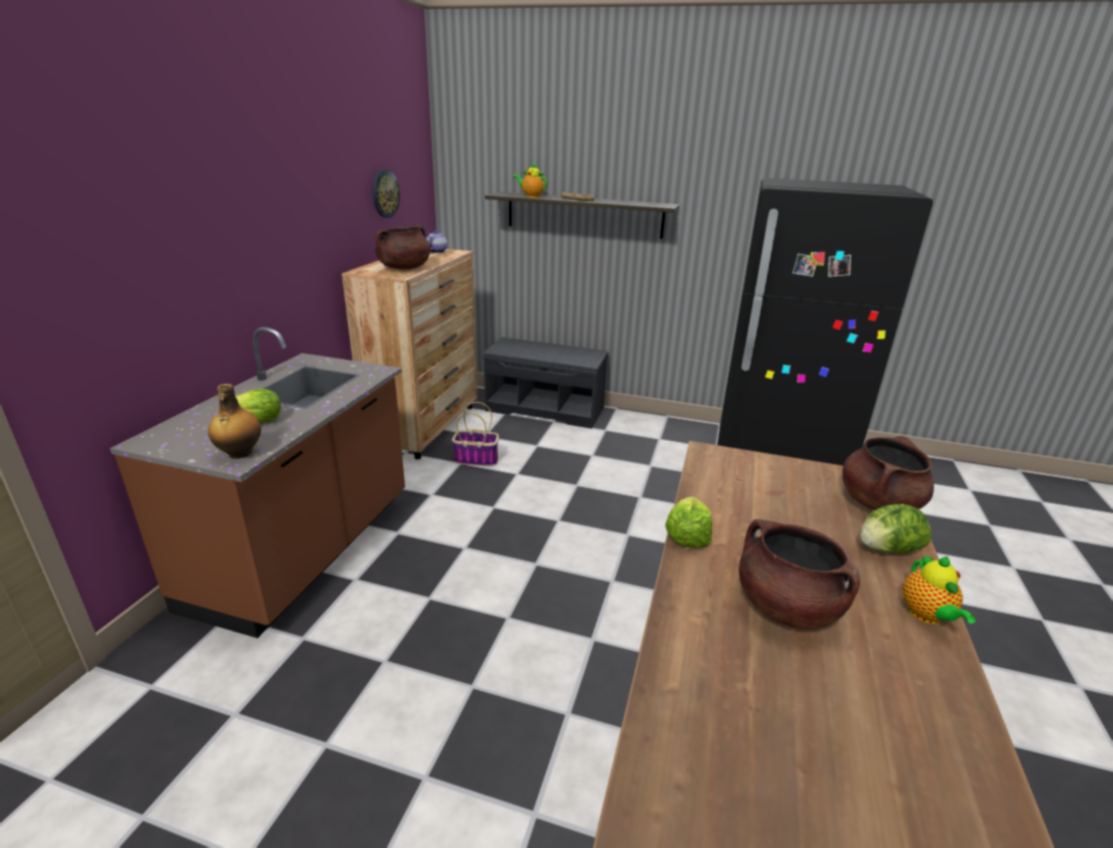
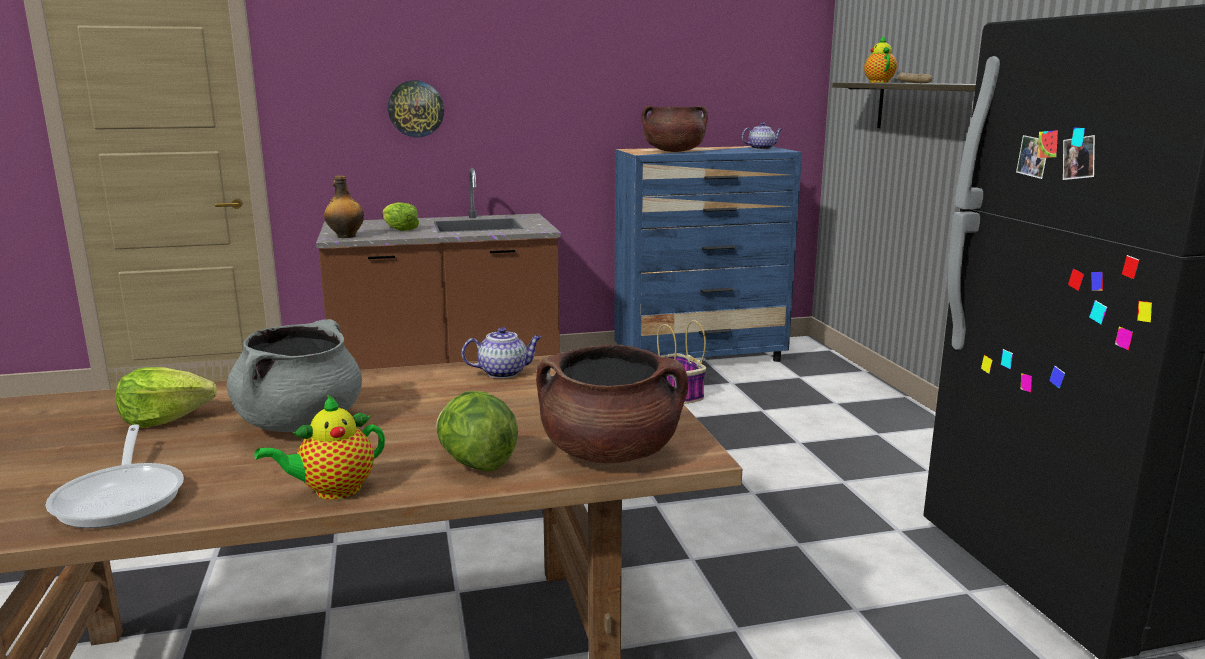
camera: 60 degrees right, 10 degrees down
brown dresser [342,249,477,459] -> blue dresser [614,146,802,362]
wall clock [373,170,400,218] -> wall clock moved to [388,80,444,137]
grey bench [483,337,609,429] -> none
lettuce [665,497,712,548] -> lettuce moved to [115,367,217,427]
brown cooking pot [739,519,860,629] -> grey cooking pot [227,319,362,432]
none -> frying pan [45,424,184,528]
none -> teapot [462,327,542,378]

